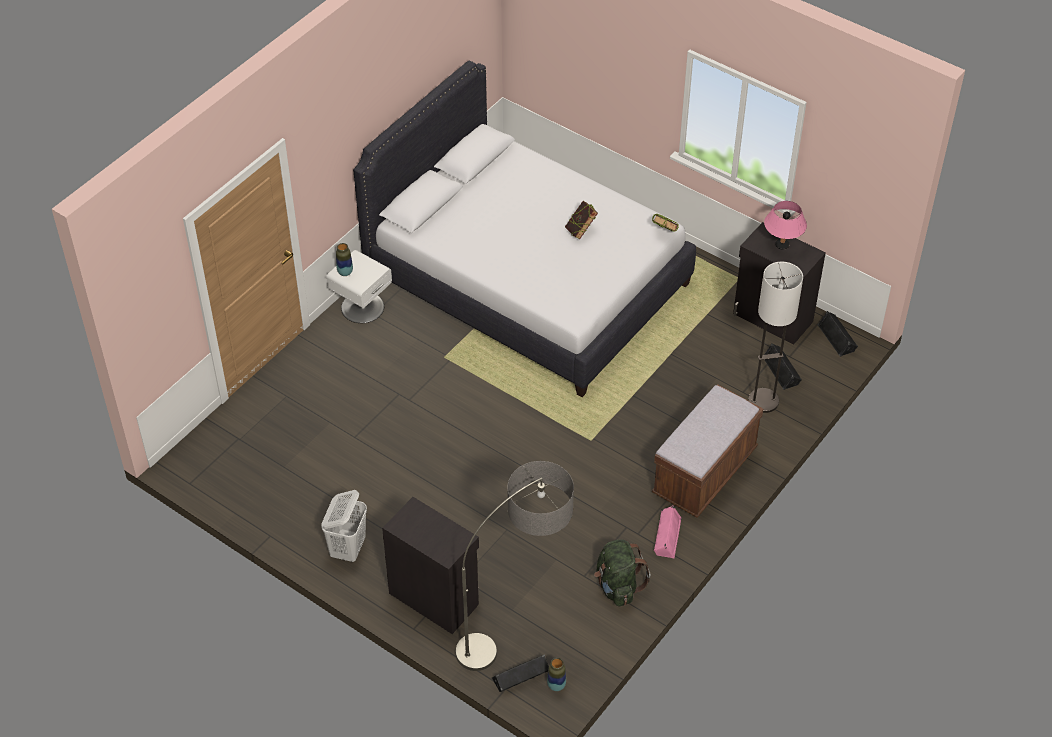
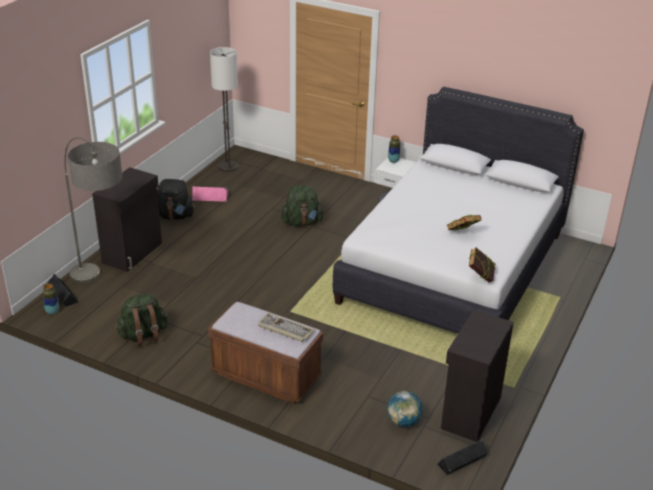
camera: 80 degrees right, 15 degrees down
white laundry basket [321,490,367,562] -> black backpack [157,179,195,220]
pink speaker [654,505,682,558] -> pink speaker moved to [192,186,228,202]
floor lamp [748,262,803,413] -> floor lamp moved to [210,47,238,172]
pink table lamp [764,201,807,250] -> none
black speaker [764,343,802,390] -> globe [387,391,422,427]
none -> keyboard [258,313,315,342]
none -> green backpack [281,185,324,226]

